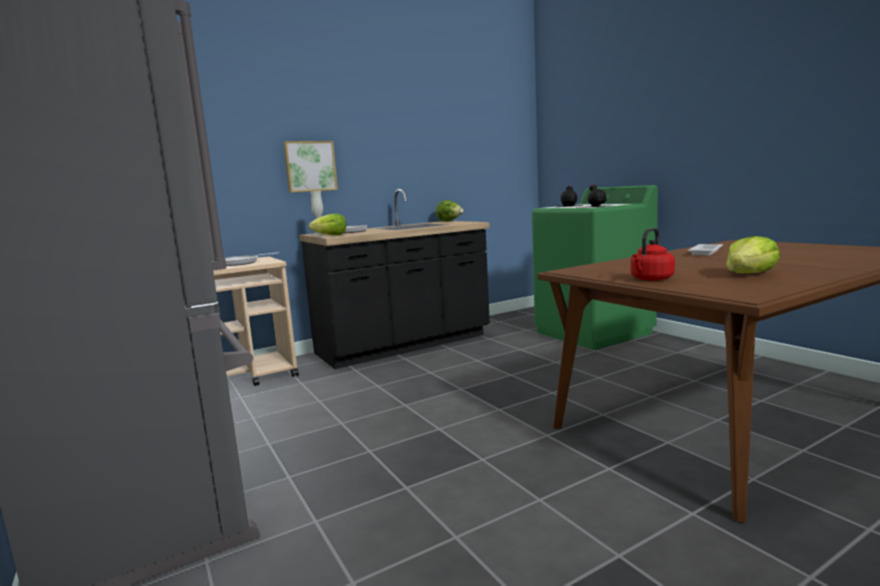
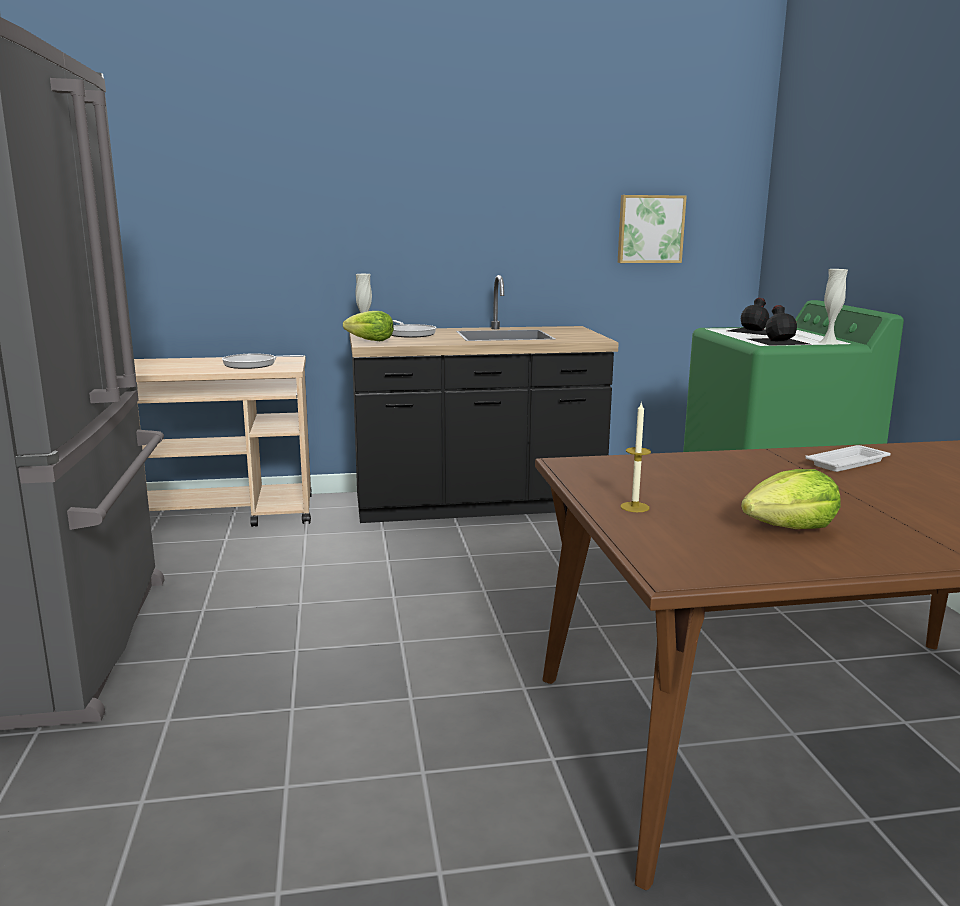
camera: 20 degrees right, 5 degrees up
picture [283,141,338,193] -> picture moved to [618,195,687,263]
lettuce [436,200,464,222] -> none
red kettle [631,228,675,281] -> candle [620,401,651,512]
none -> white vase [818,269,848,345]

